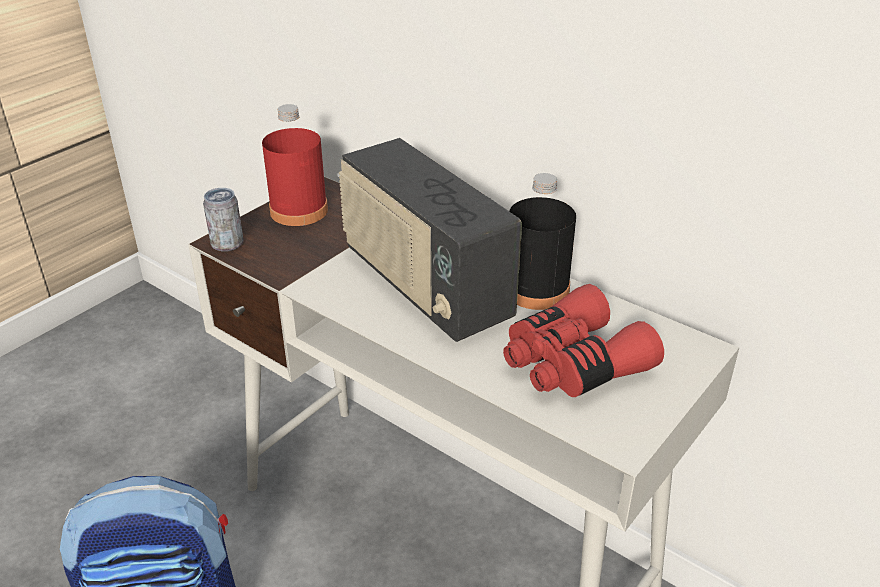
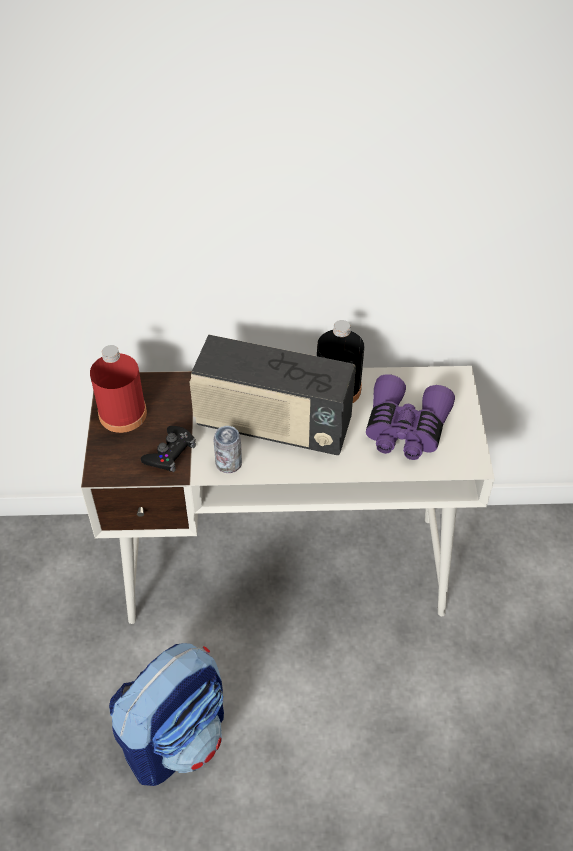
camera: 40 degrees left, 15 degrees up
can [203,188,244,252] -> can moved to [213,426,242,473]
red binoculars [503,284,664,397] -> purple binoculars [366,374,455,460]
none -> black game controller [141,426,196,472]

